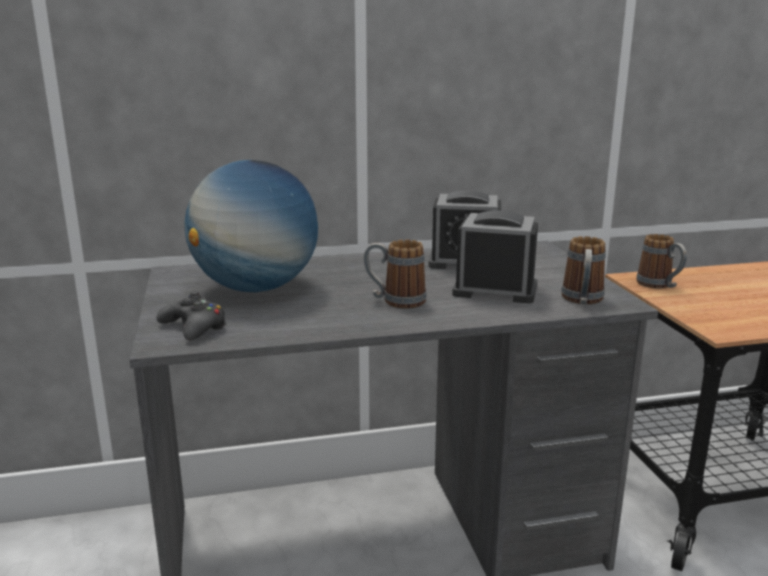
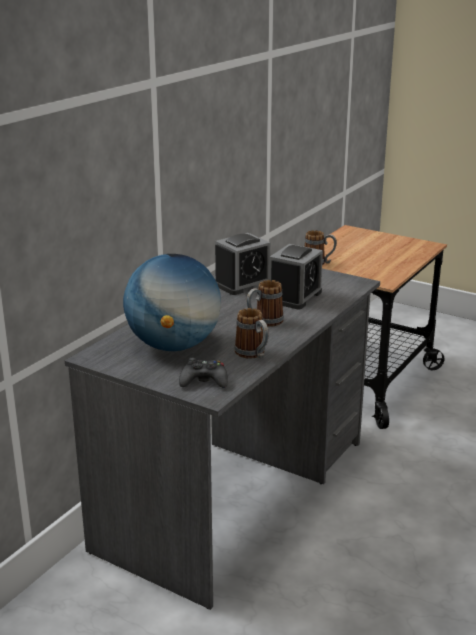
camera: 45 degrees left, 5 degrees up
alarm clock [452,210,538,303] -> alarm clock turned 150 degrees clockwise [269,244,323,309]
mug [561,236,606,304] -> mug moved to [234,308,269,359]

